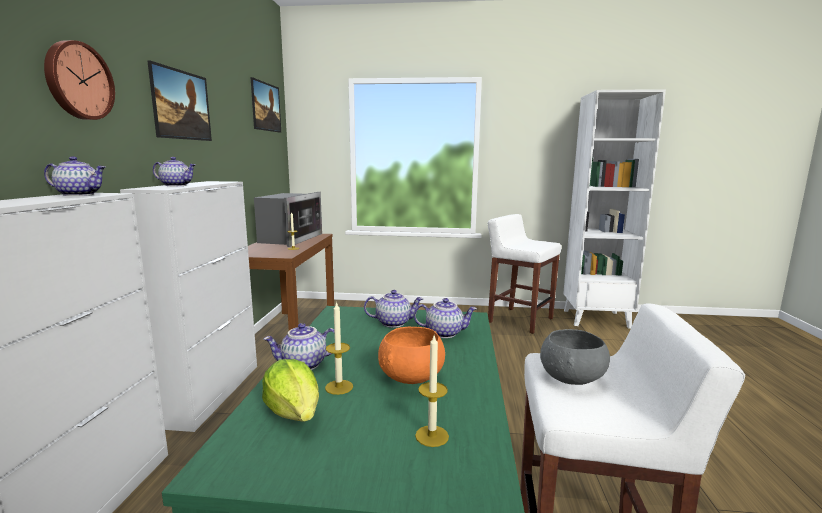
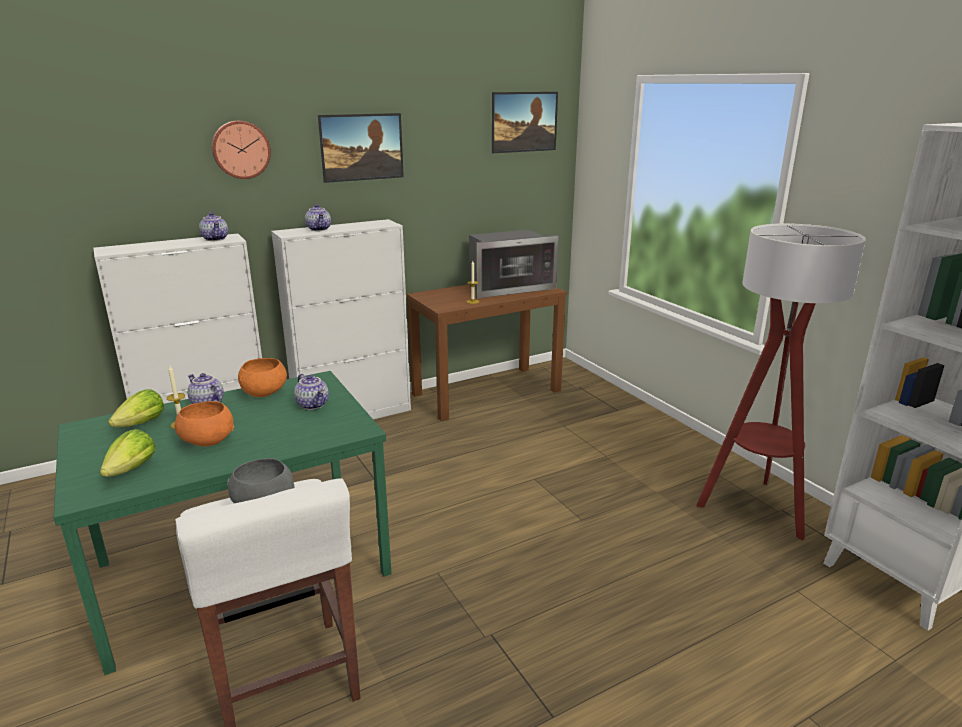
camera: 55 degrees right, 10 degrees up
teapot [414,298,477,338] -> none
candle [415,336,449,447] -> lettuce [100,429,155,477]
white stool [488,214,561,334] -> floor lamp [696,223,866,540]
none -> orange bowl [238,358,287,397]

